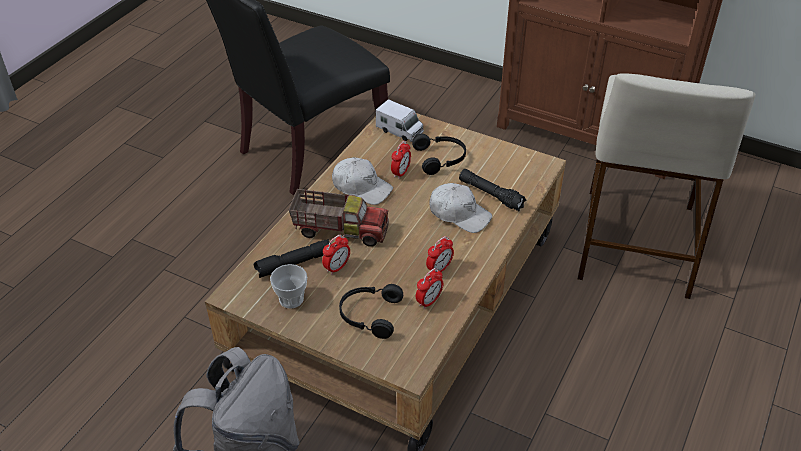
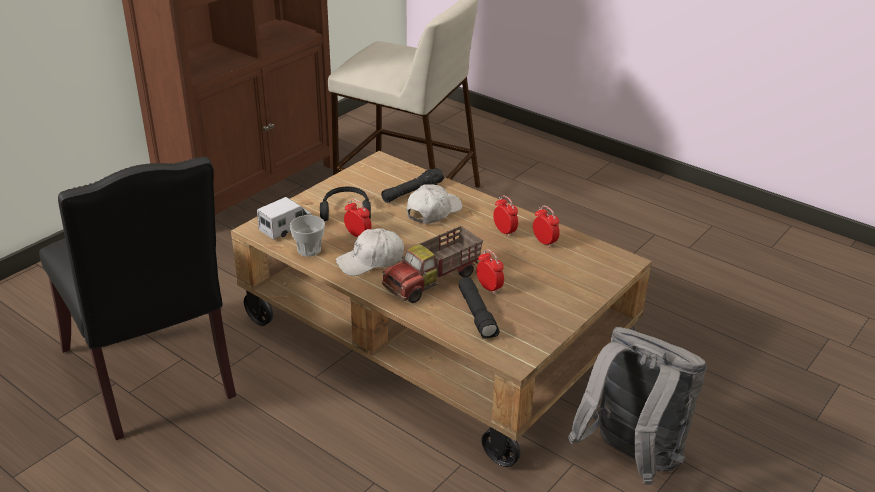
camera: 80 degrees left, 10 degrees down
cup [270,264,307,309] -> cup moved to [290,215,325,256]
toy truck [289,189,389,247] -> toy truck turned 150 degrees counterclockwise [382,226,483,303]
white cap [332,157,393,205] -> white cap turned 150 degrees counterclockwise [336,228,404,276]
black headphones [339,284,403,339] -> none

